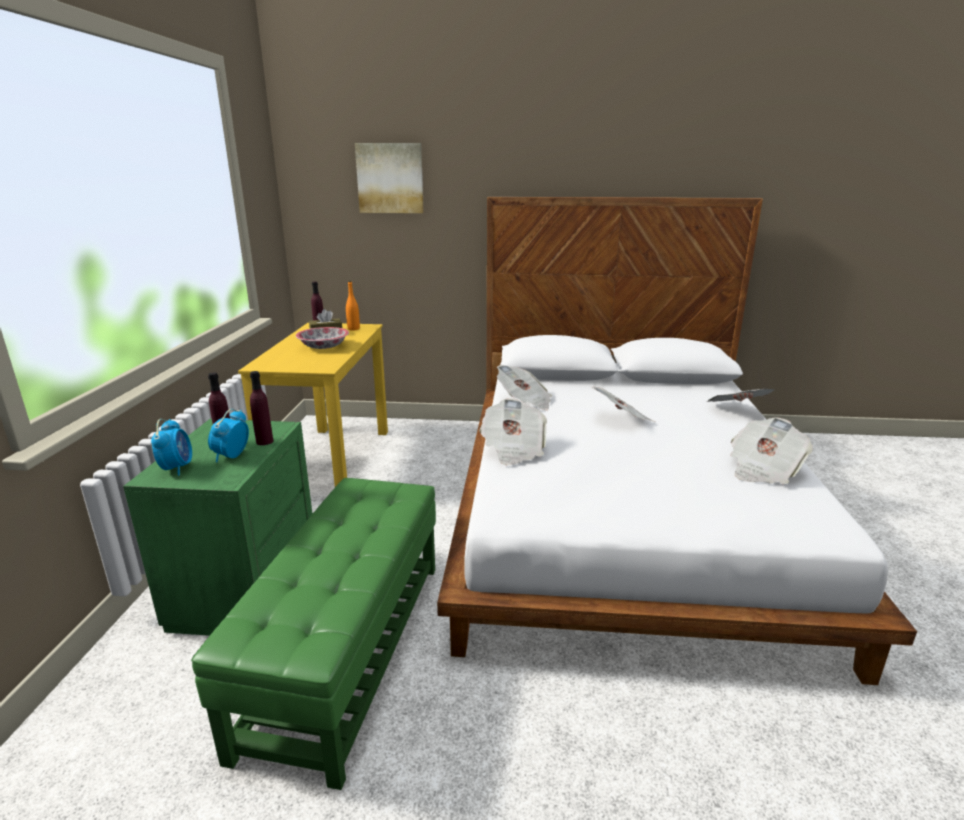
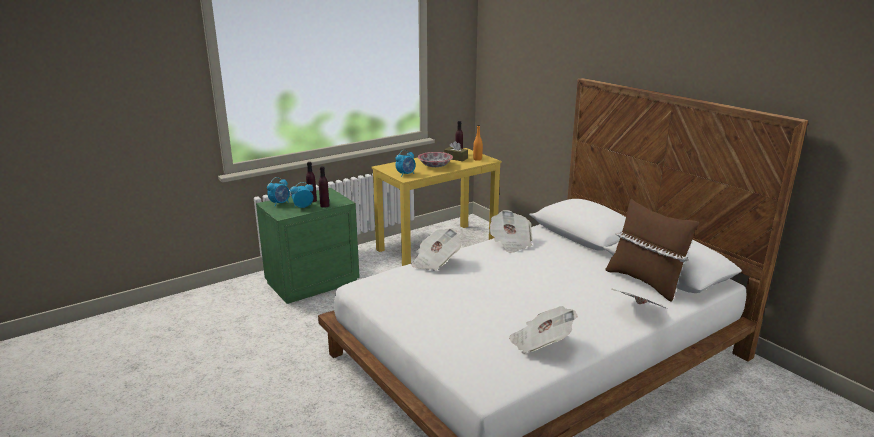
camera: 50 degrees right, 0 degrees up
green ottoman [191,478,436,790] -> none
picture [355,143,424,213] -> none
newspaper [591,387,656,422] -> none
none -> alarm clock [396,150,416,177]
none -> brown pillow [605,199,699,302]

